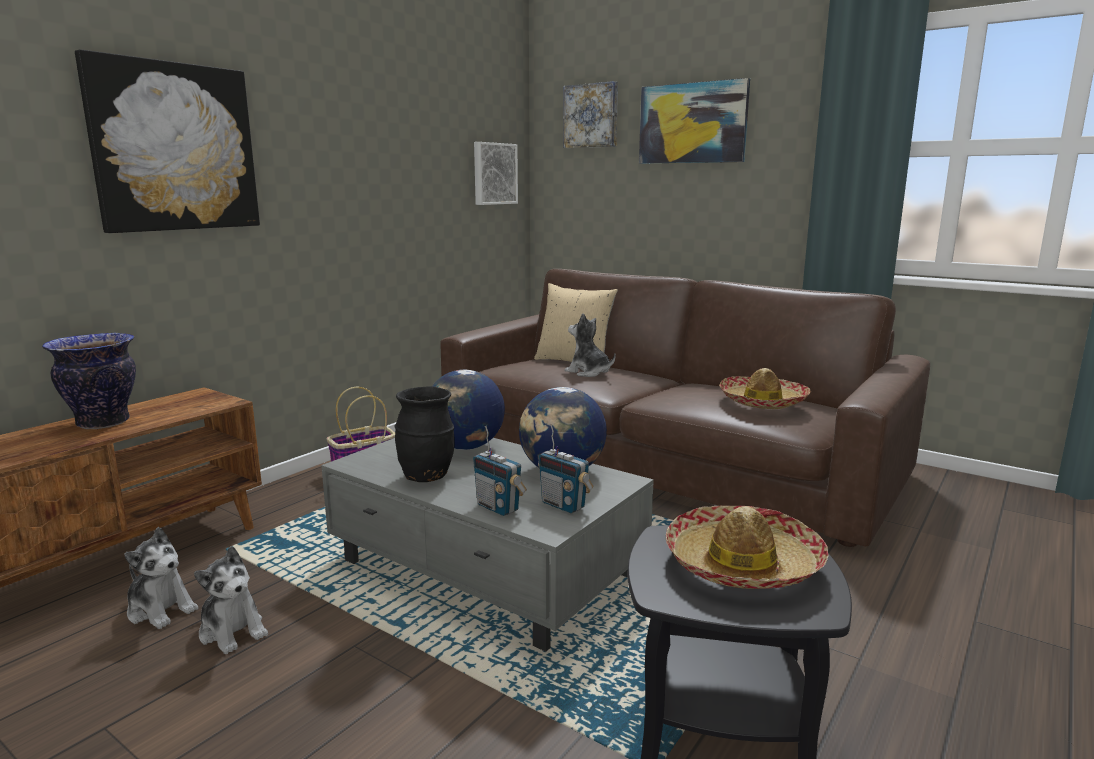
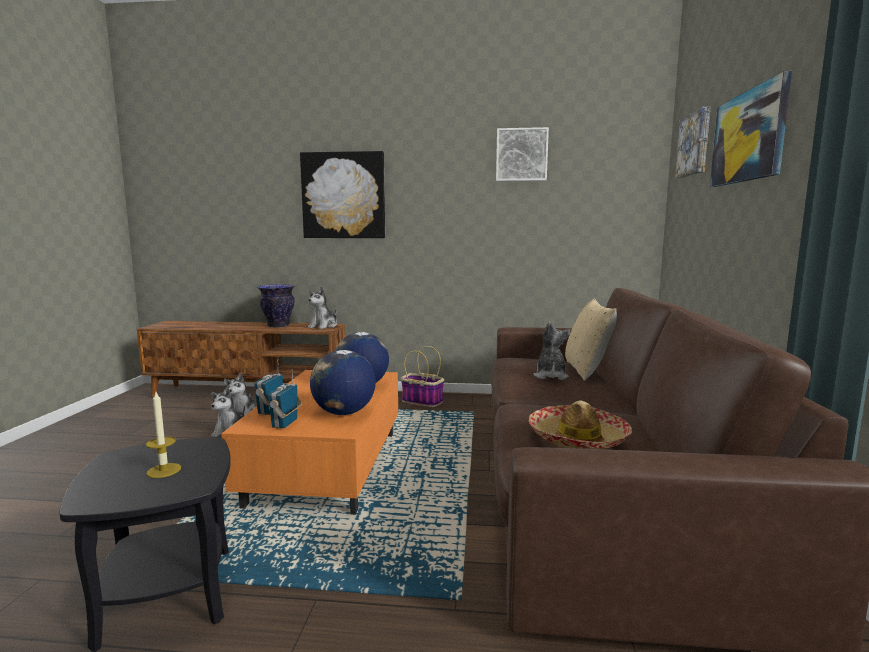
camera: 60 degrees right, 5 degrees down
grey coffee table [321,438,654,652] -> orange coffee table [221,370,398,515]
black vase [394,386,455,482] -> none
picture [474,142,518,205] -> picture moved to [496,127,549,181]
hat [666,505,829,589] -> candle [146,392,181,478]
none -> plush toy [308,287,337,329]

